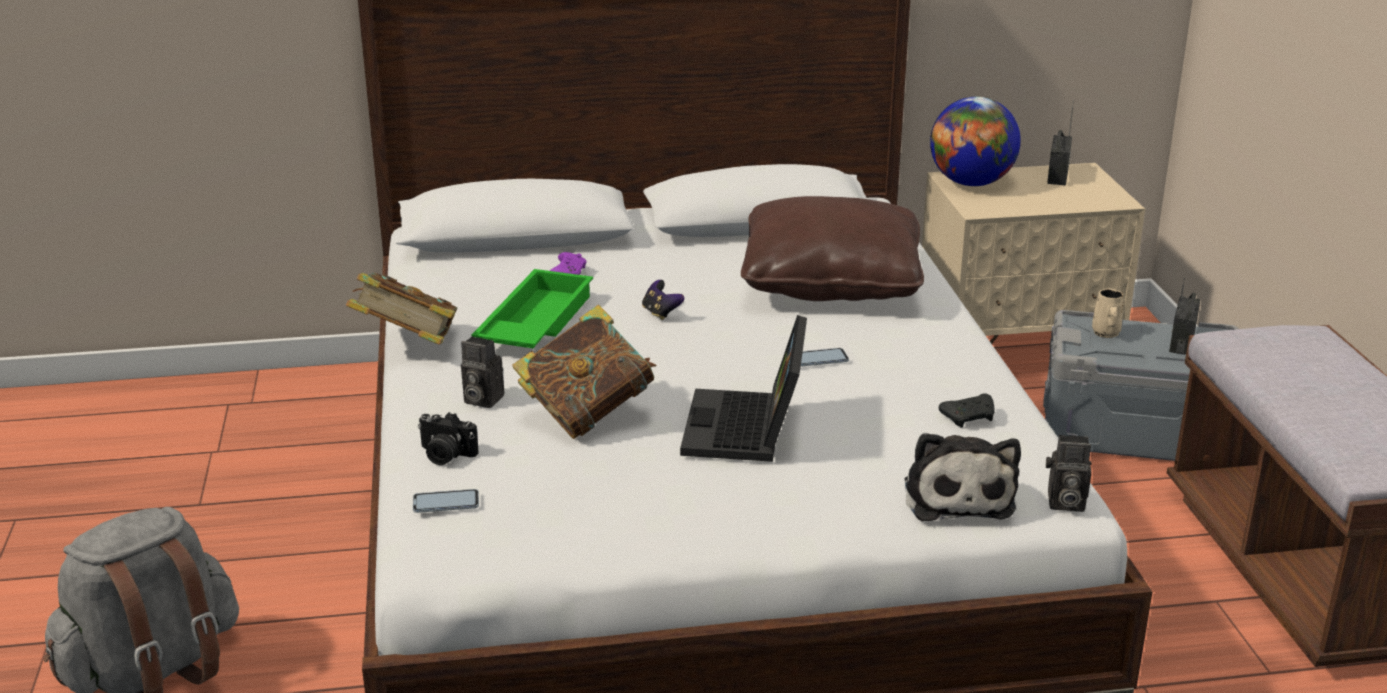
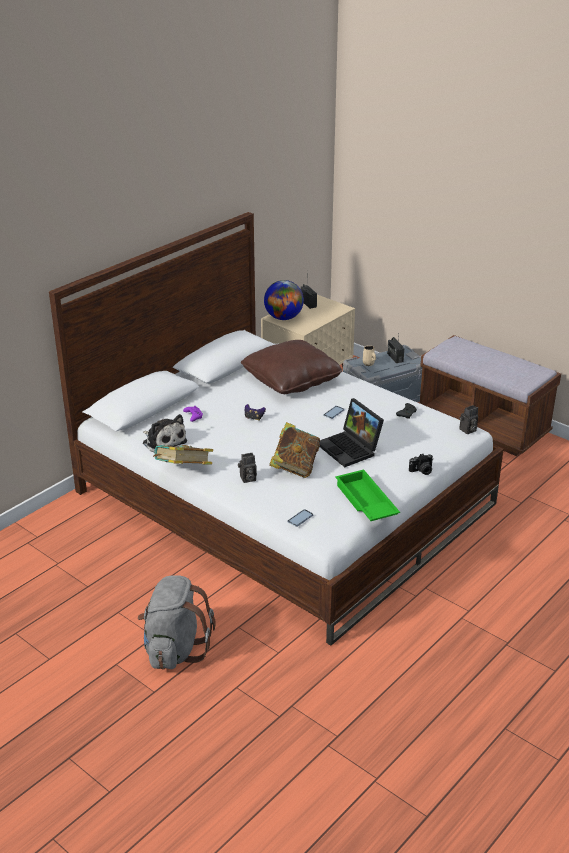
camera: 40 degrees left, 5 degrees up
camera [418,412,479,465] -> camera moved to [409,453,433,475]
green tray [471,269,593,348] -> green tray moved to [335,470,400,521]
plush toy [905,433,1021,521] -> plush toy moved to [143,414,187,452]

